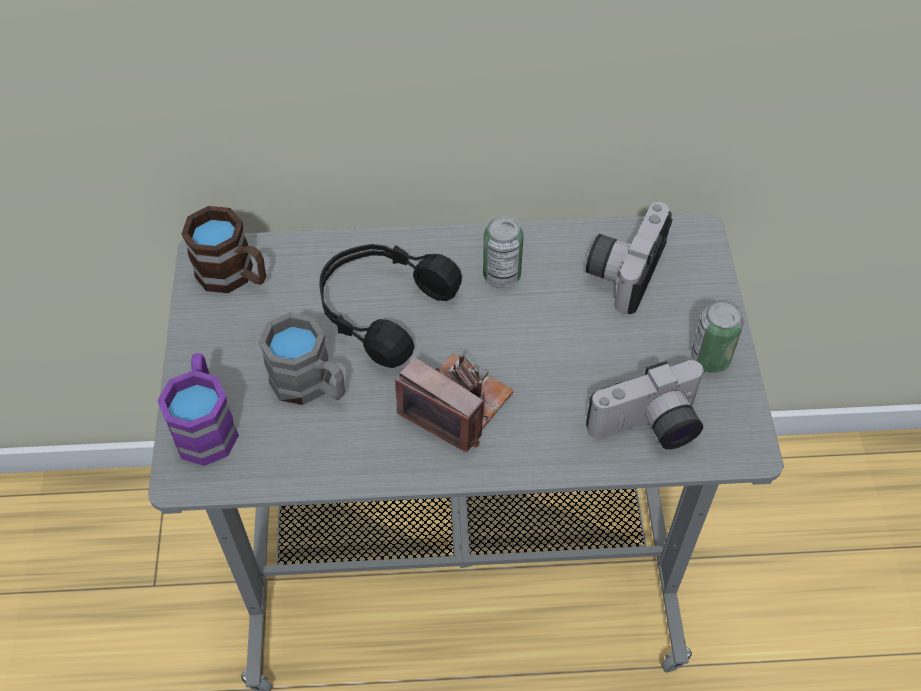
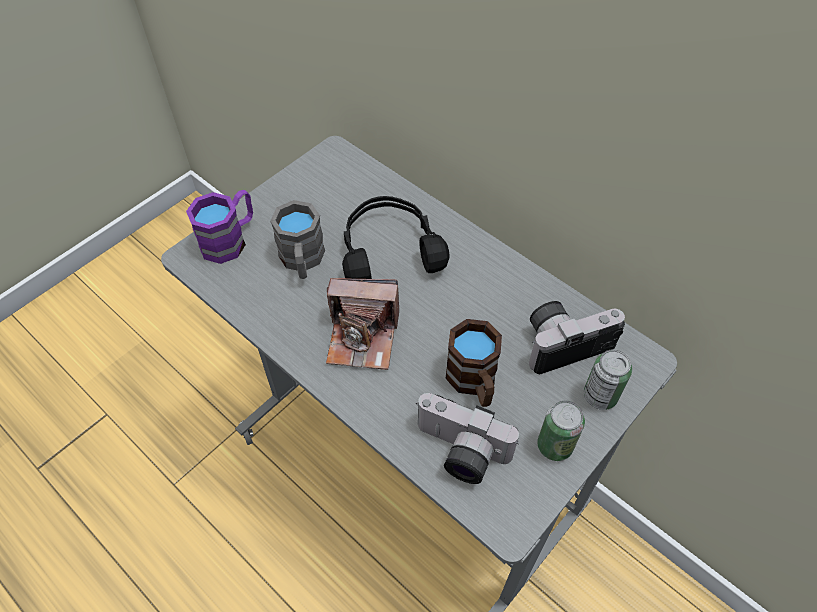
camera: 45 degrees right, 0 degrees up
brown mug [181,206,266,293] -> brown mug moved to [445,319,502,407]
camera [395,354,514,452] -> camera turned 105 degrees clockwise [326,278,399,370]
can [483,216,523,288] -> can moved to [584,350,632,410]

